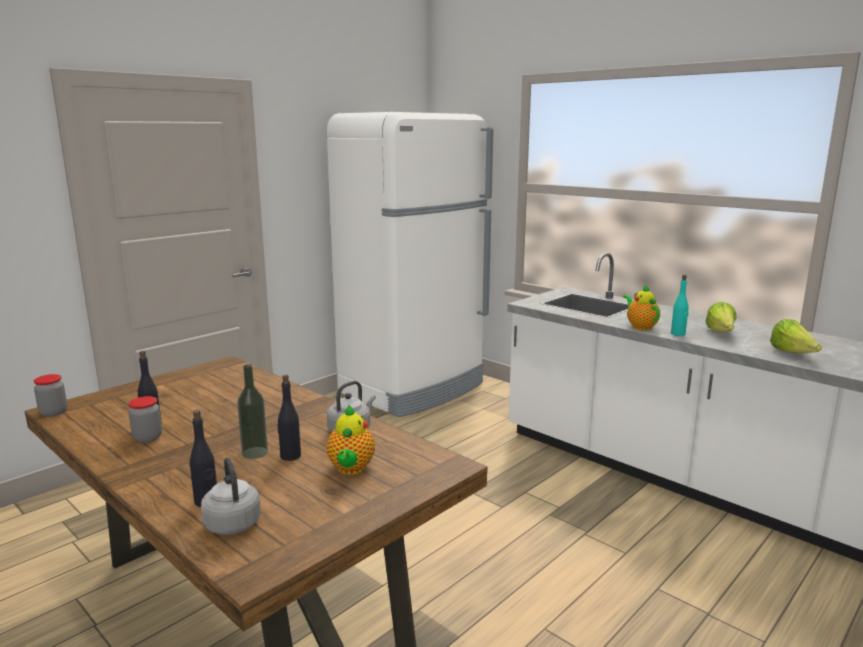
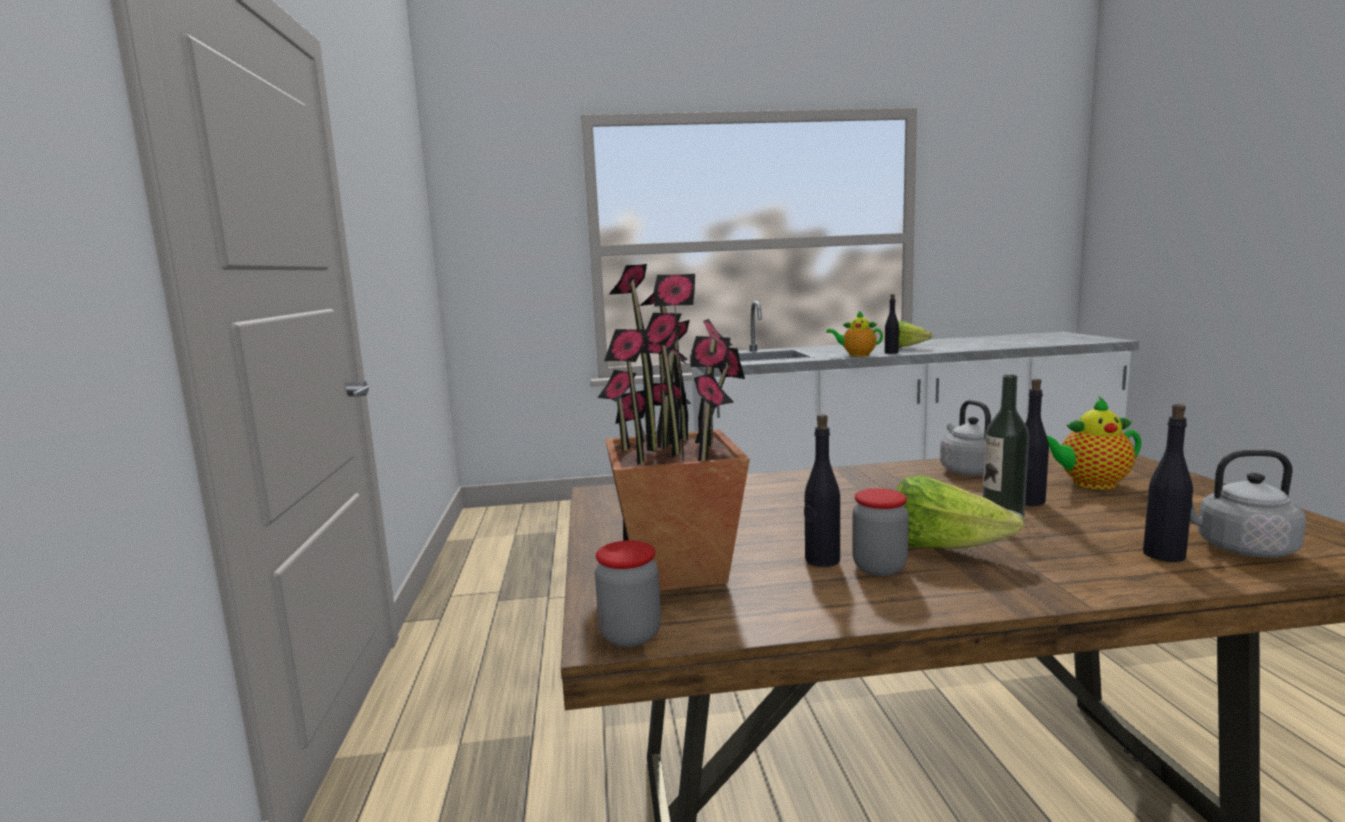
camera: 50 degrees left, 5 degrees down
white fridge [327,112,494,417] -> none
teapot [327,405,375,475] -> teapot turned 135 degrees clockwise [1046,397,1142,489]
turquoise bottle [671,275,689,336] -> black bottle [885,294,900,354]
lettuce [770,319,822,353] -> lettuce moved to [897,475,1024,549]
none -> potted plant [597,264,750,591]

